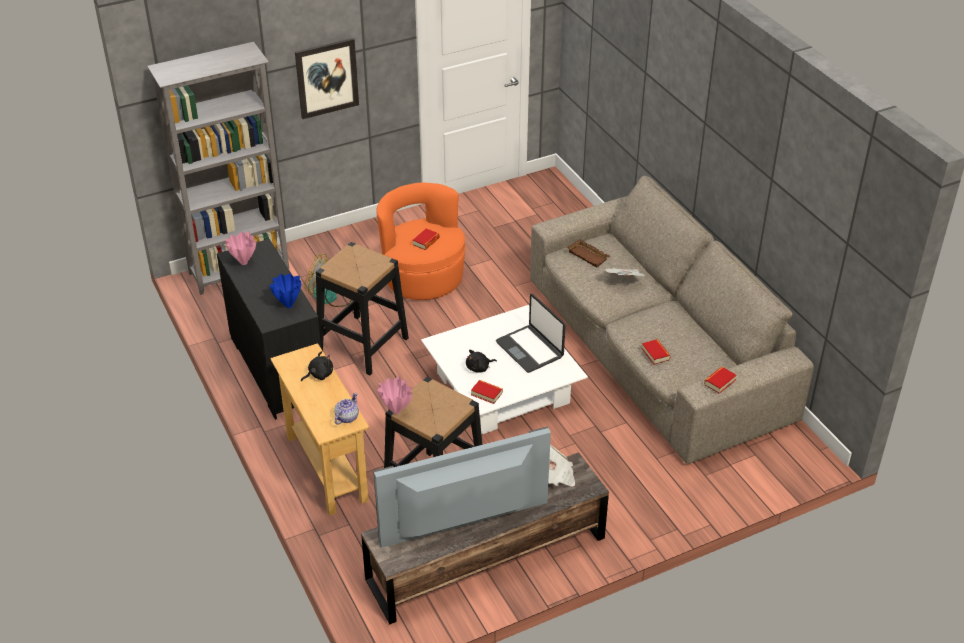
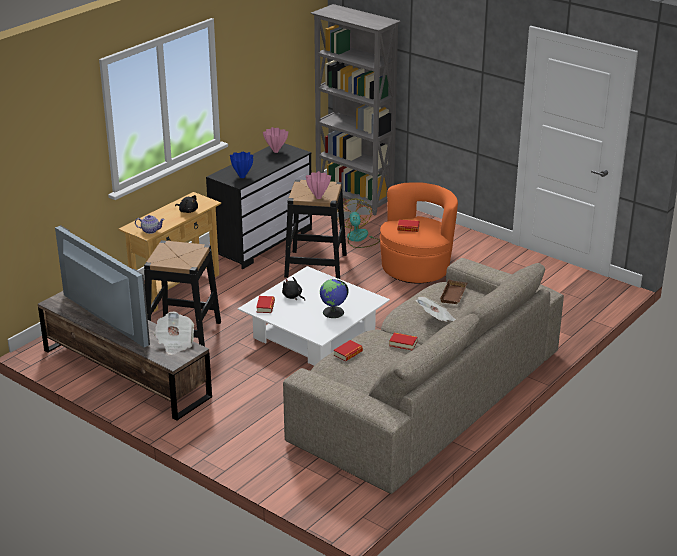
camera: 65 degrees right, 10 degrees down
picture [295,38,359,119] -> none
pink vase [377,376,412,414] -> pink vase moved to [306,171,331,199]
laptop [496,294,566,373] -> globe [320,279,349,318]
book [704,367,737,394] -> book moved to [389,333,418,350]

